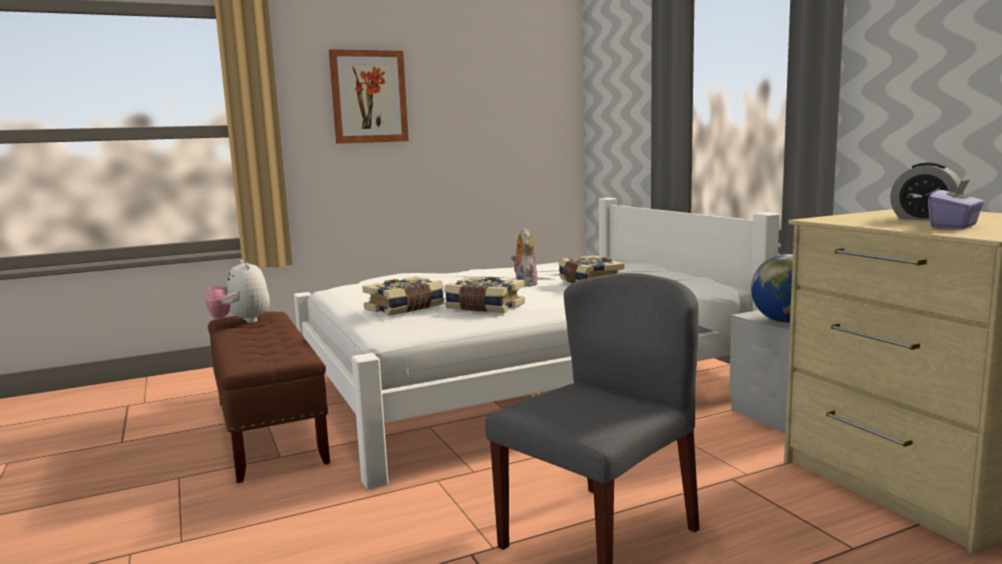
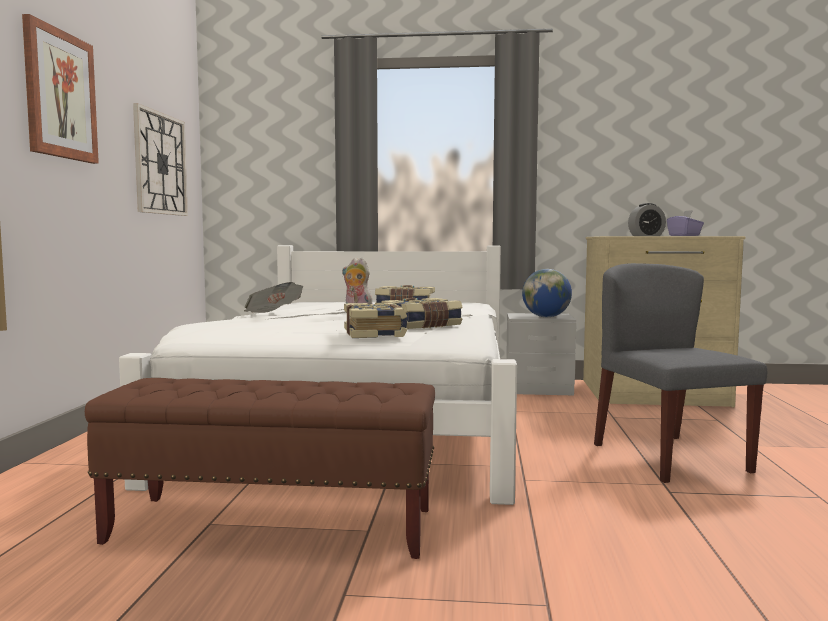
camera: 60 degrees left, 5 degrees down
plush toy [205,260,270,323] -> none
none -> wall clock [133,103,188,216]
none -> newspaper [244,282,303,313]

